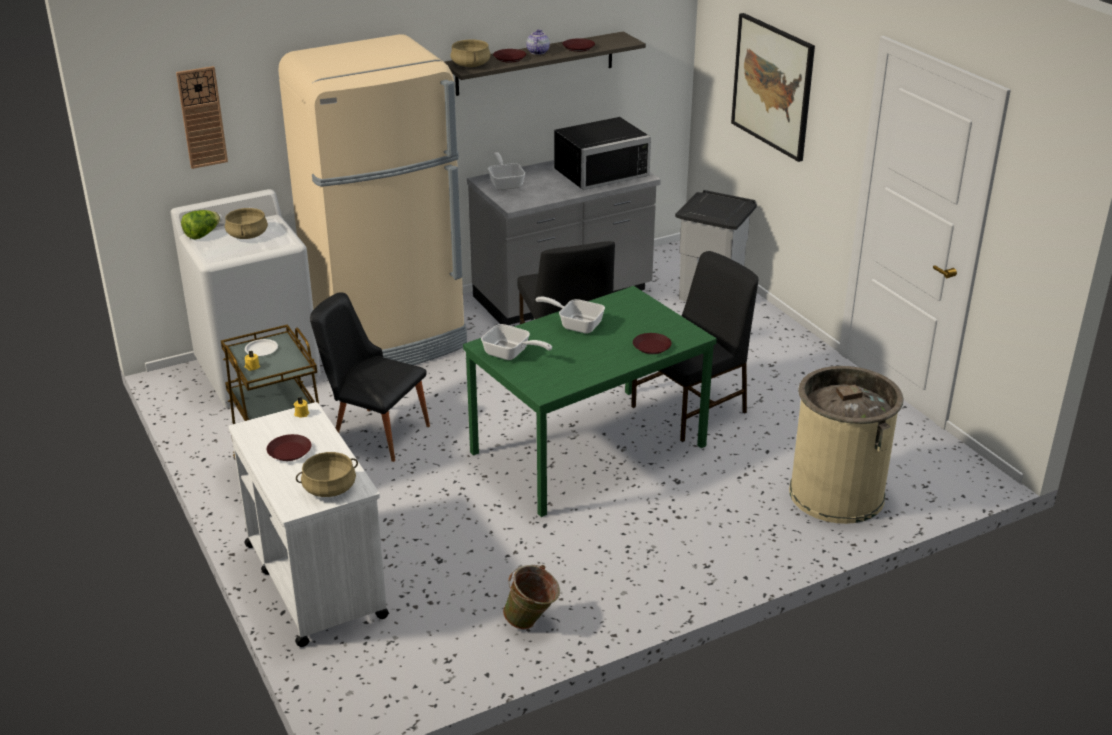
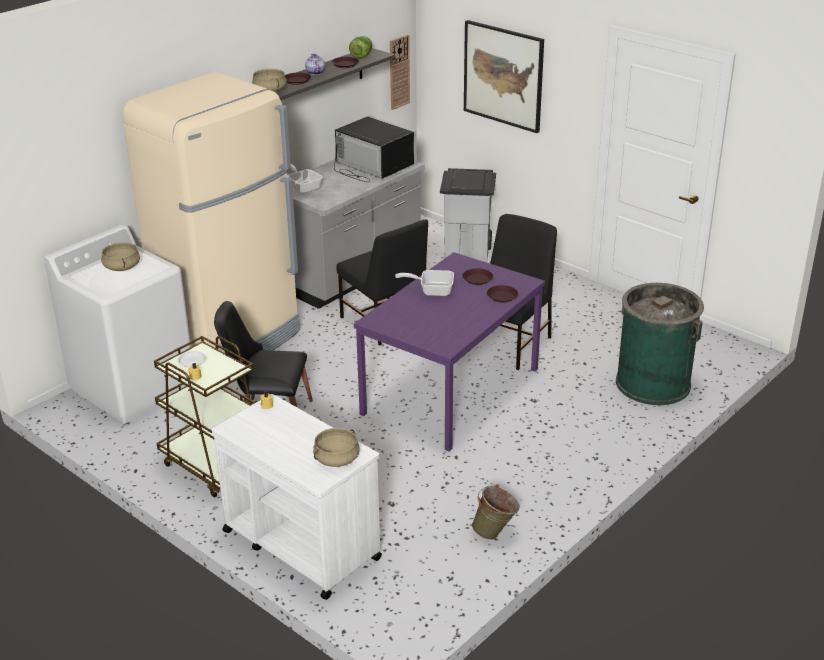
camera: 20 degrees left, 0 degrees up
wall clock [176,66,228,169] -> wall clock moved to [390,34,410,110]
lettuce [181,210,220,239] -> lettuce moved to [349,36,372,59]
brown plate [267,434,311,461] -> brown plate moved to [462,268,493,285]
green dining table [463,286,717,517] -> purple dining table [354,252,545,451]
frying pan [481,324,552,360] -> none
black microwave [554,117,651,190] -> black microwave turned 90 degrees counterclockwise [334,115,417,182]
beige trash can [789,366,904,524] -> green trash can [616,283,704,405]

